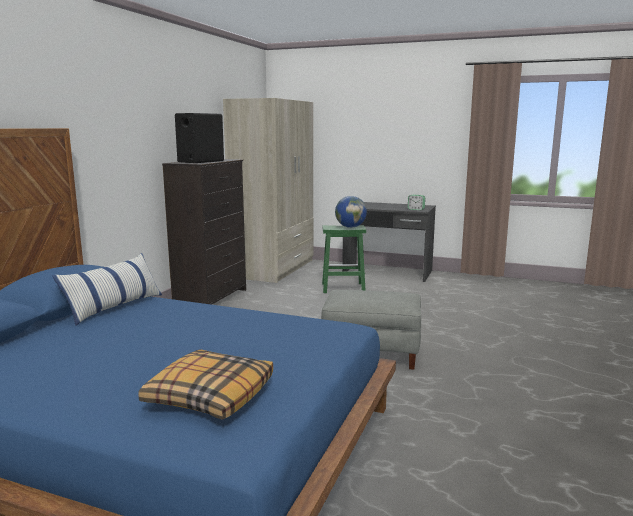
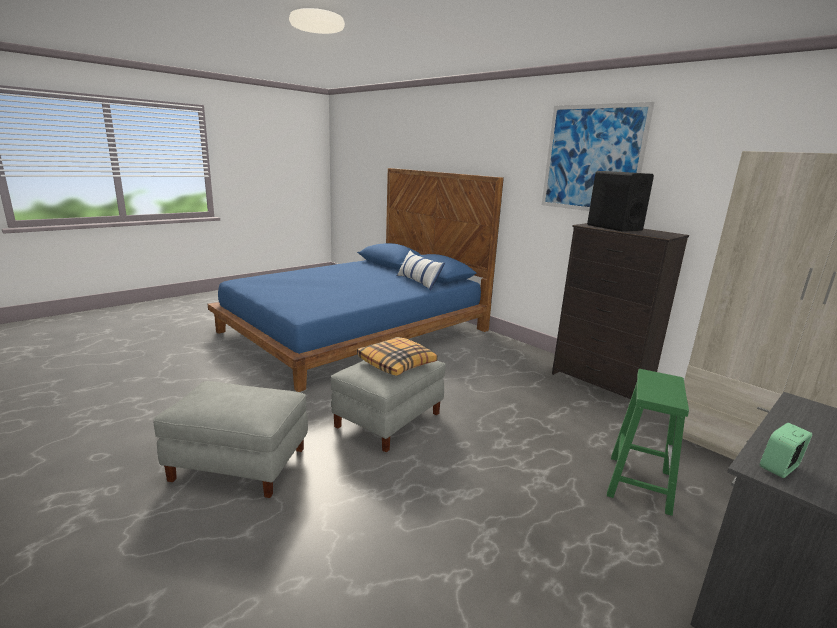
camera: 115 degrees right, 5 degrees up
pillow [138,349,273,420] -> pillow moved to [357,337,438,376]
globe [335,196,367,228] -> none
none -> grey ottoman [153,381,308,498]
none -> picture [542,102,655,211]

